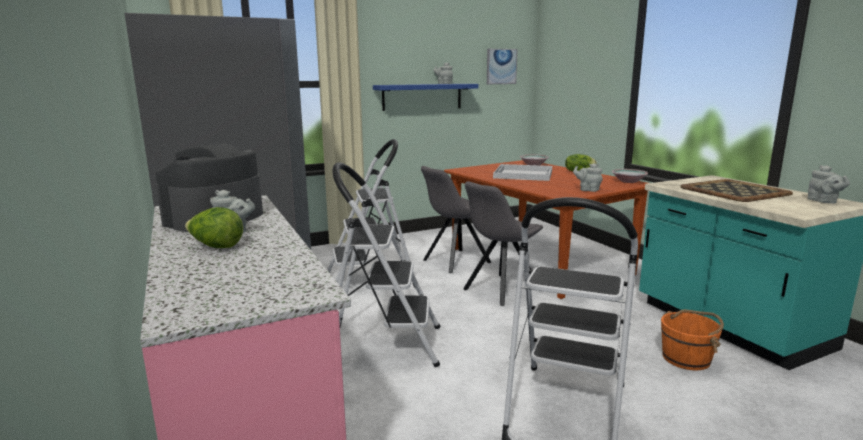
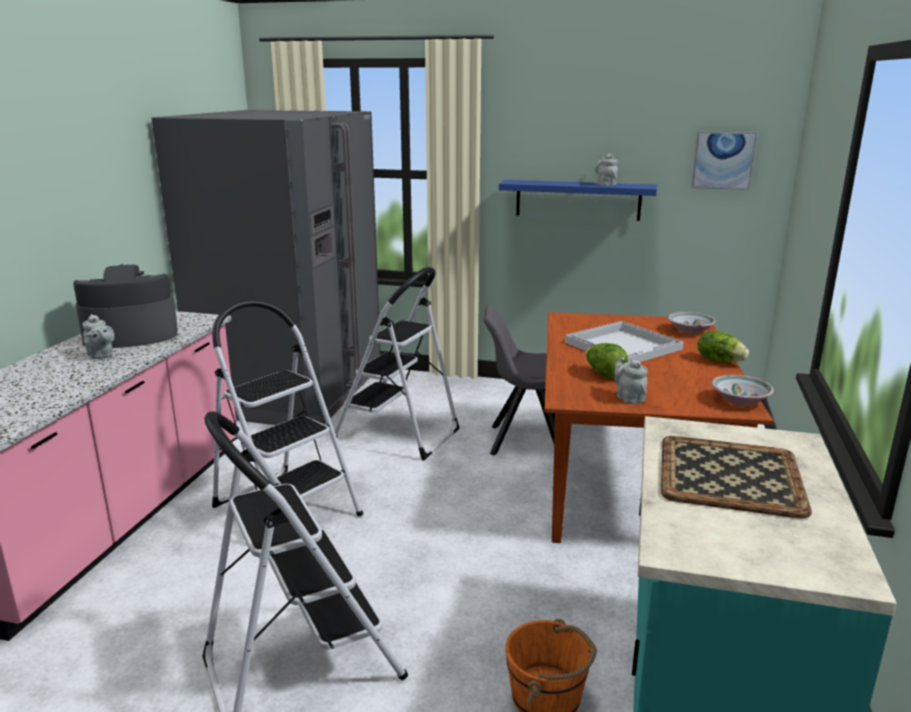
camera: 40 degrees right, 5 degrees up
lettuce [185,207,243,248] -> lettuce moved to [585,343,629,379]
grey chair [463,181,543,306] -> none
grey teapot [808,165,850,203] -> none

